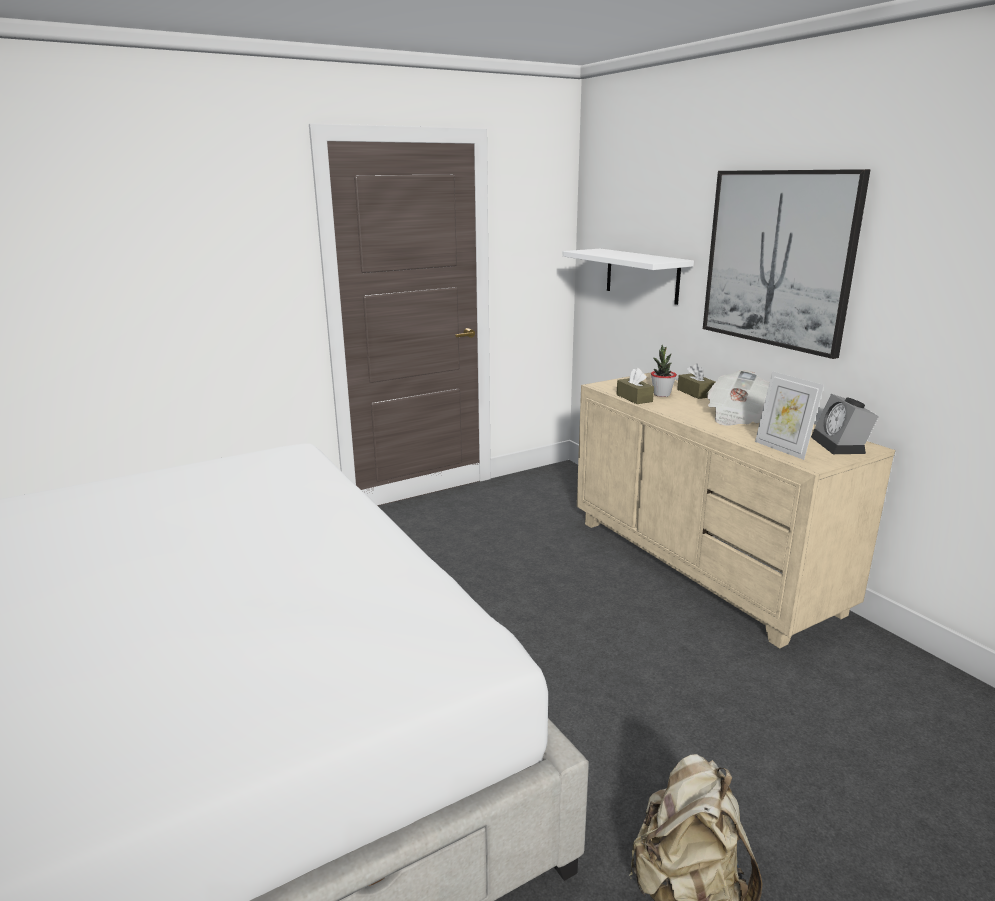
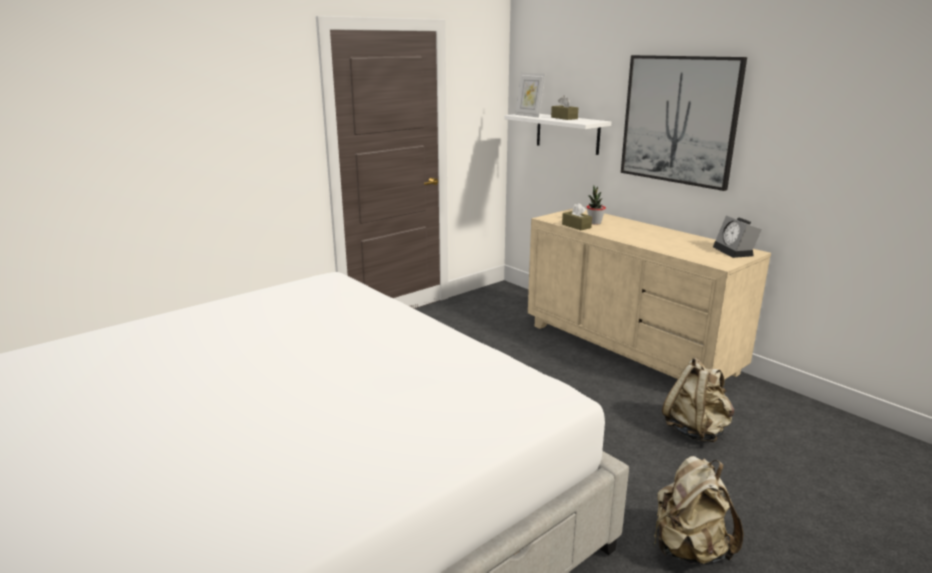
camera: 10 degrees left, 0 degrees up
brown tissue box [677,364,716,399] -> brown tissue box moved to [551,95,578,120]
newspaper [706,370,770,426] -> none
picture frame [755,371,824,460] -> picture frame moved to [515,73,545,117]
none -> beige backpack [662,357,734,442]

